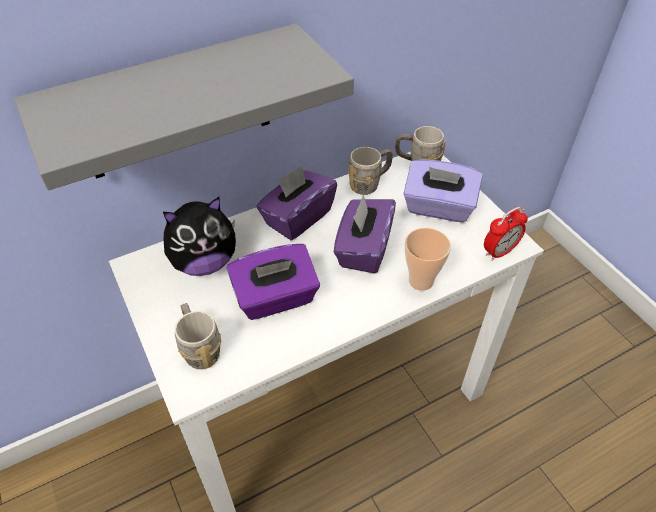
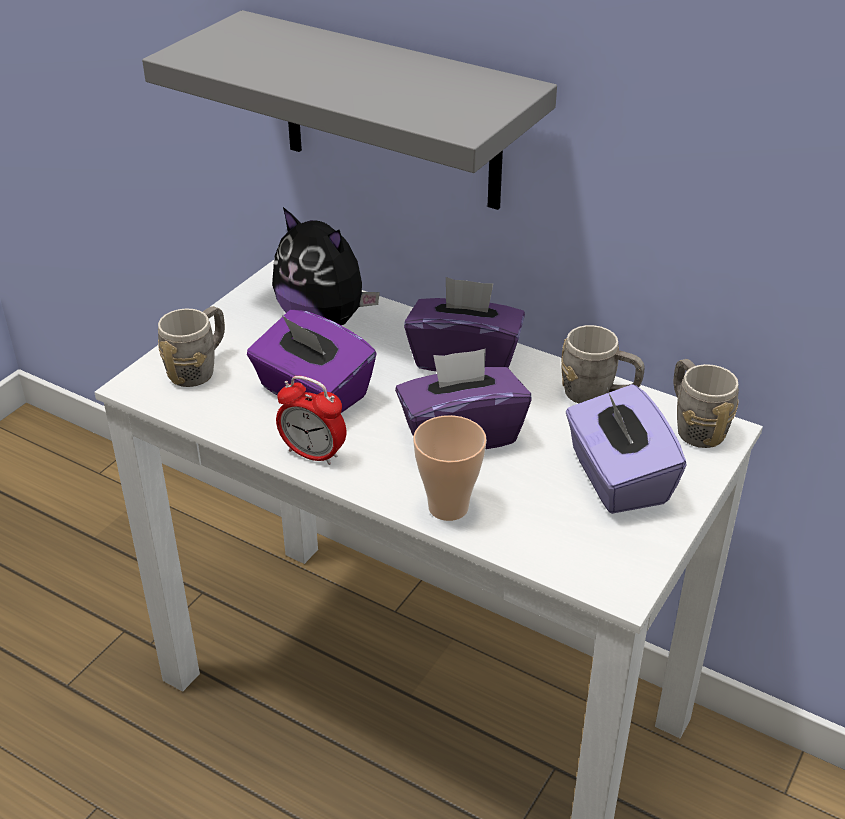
camera: 60 degrees right, 10 degrees down
alarm clock [484,207,528,261] -> alarm clock moved to [276,376,346,465]

